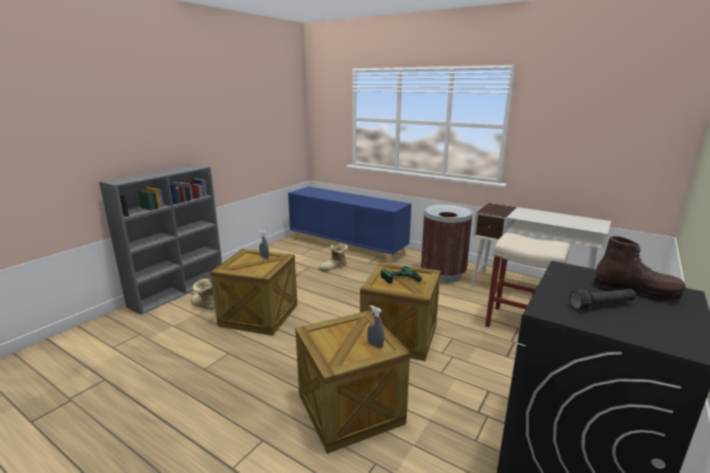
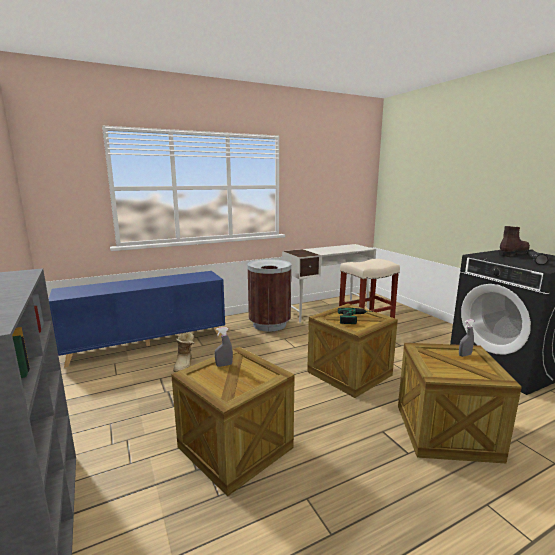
camera: 60 degrees left, 5 degrees down
boot [191,279,215,309] -> none

